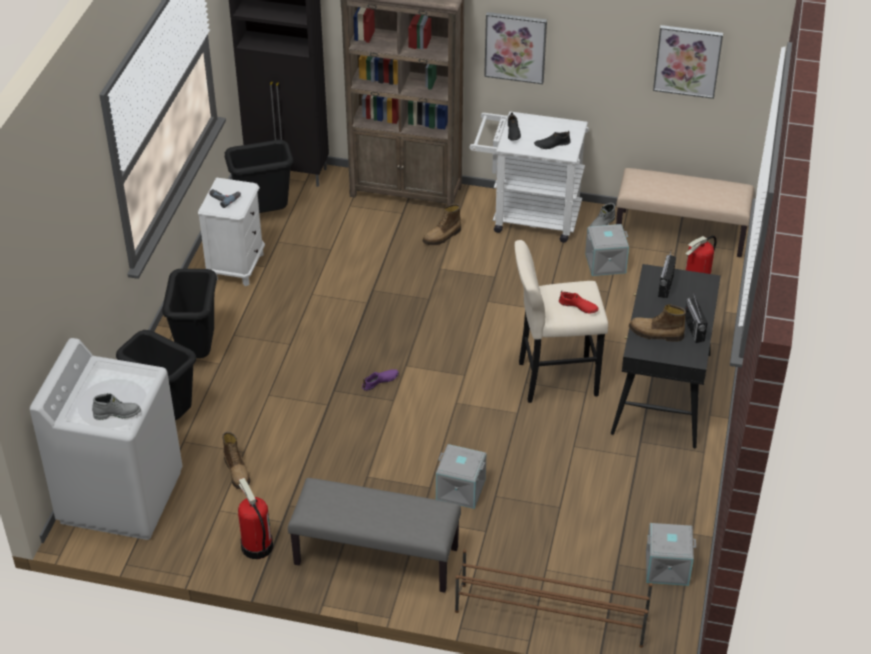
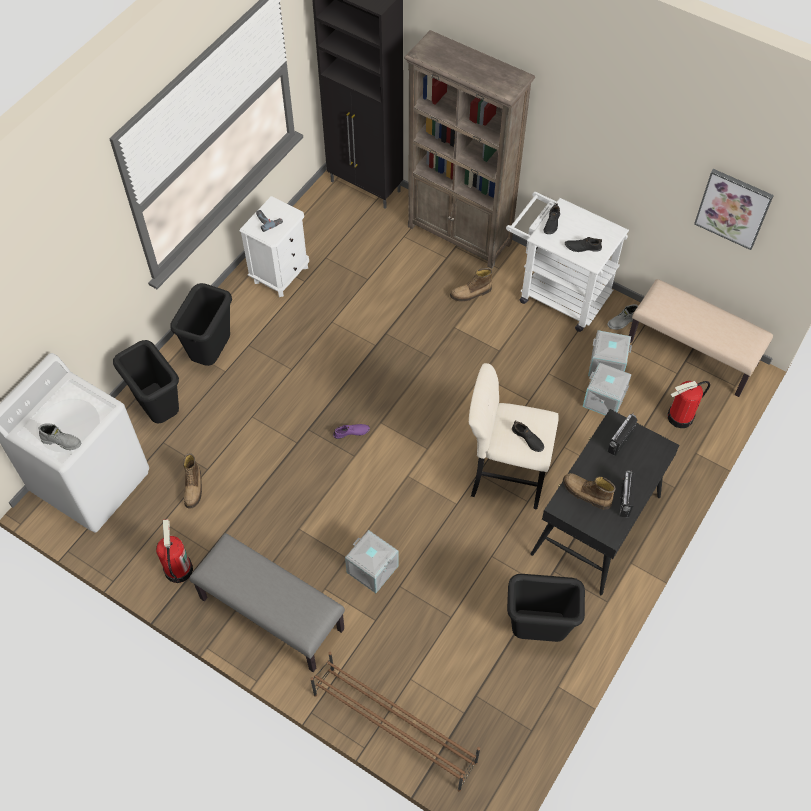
camera: 20 degrees right, 15 degrees up
black trash can [225,140,293,213] -> black trash can moved to [507,574,585,642]
picture [484,12,547,84] -> none
red shoe [559,291,599,313] -> black shoe [512,421,544,452]
grey storage box [646,523,696,586] -> grey storage box moved to [583,362,632,416]

